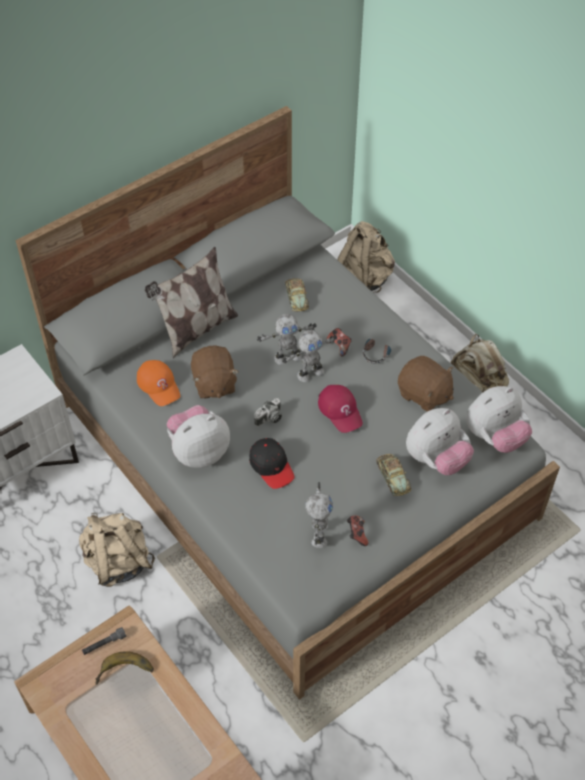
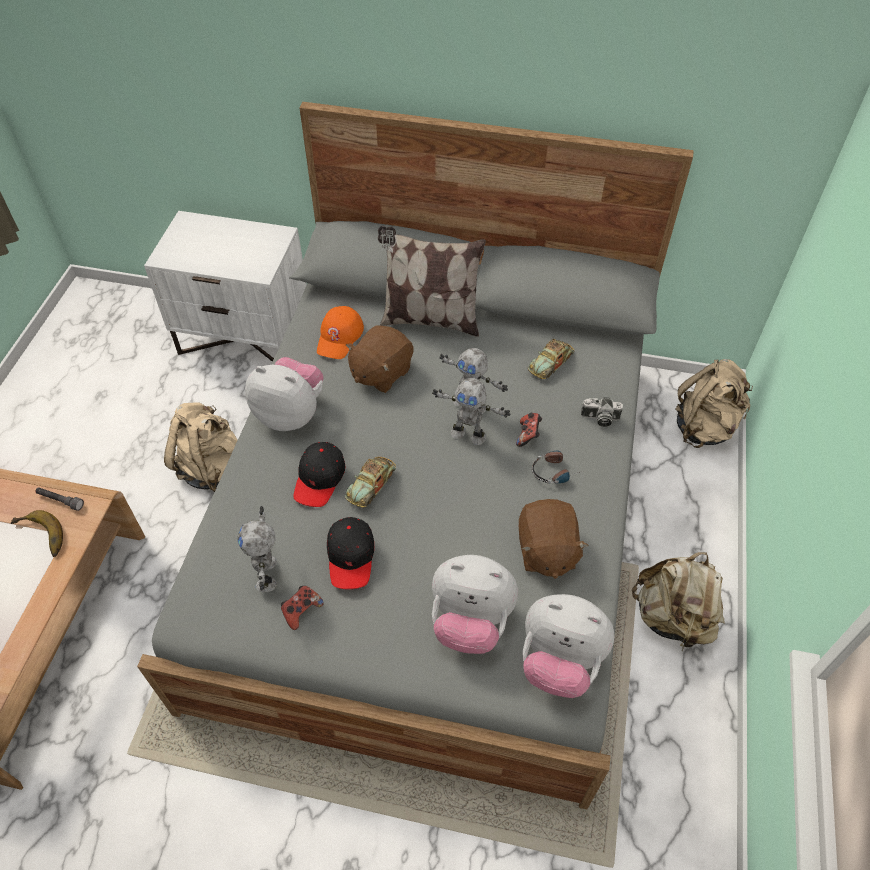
camera: 50 degrees right, 0 degrees up
camera [254,398,282,427] -> camera moved to [581,397,623,427]
toy robot [305,482,333,548] -> toy robot turned 120 degrees clockwise [238,506,277,593]
red cap [318,385,363,433] -> none
toy car [376,454,411,496] -> toy car moved to [345,457,396,508]
none -> black cap [327,517,374,589]

